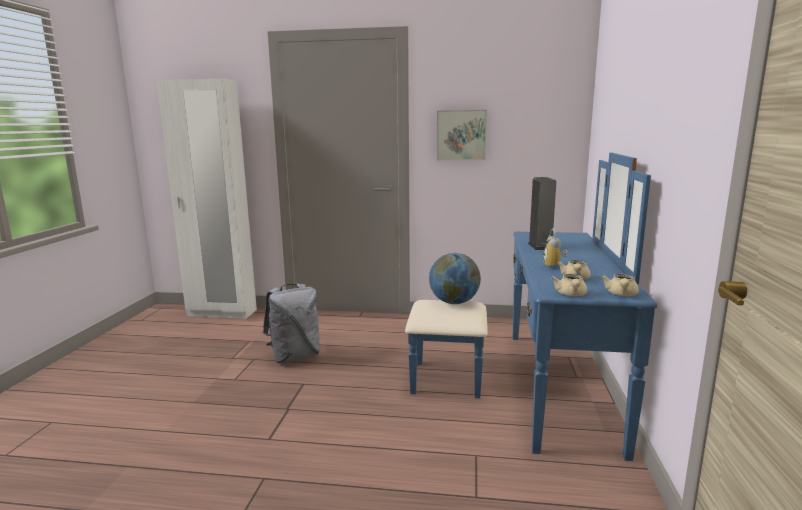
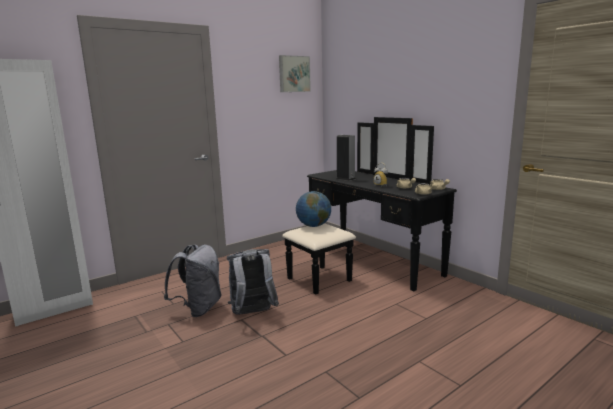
camera: 45 degrees left, 0 degrees up
blue dresser [405,153,657,461] -> black dresser [282,117,457,295]
picture [437,110,487,160] -> picture moved to [279,55,311,92]
none -> grey backpack [227,249,279,315]

